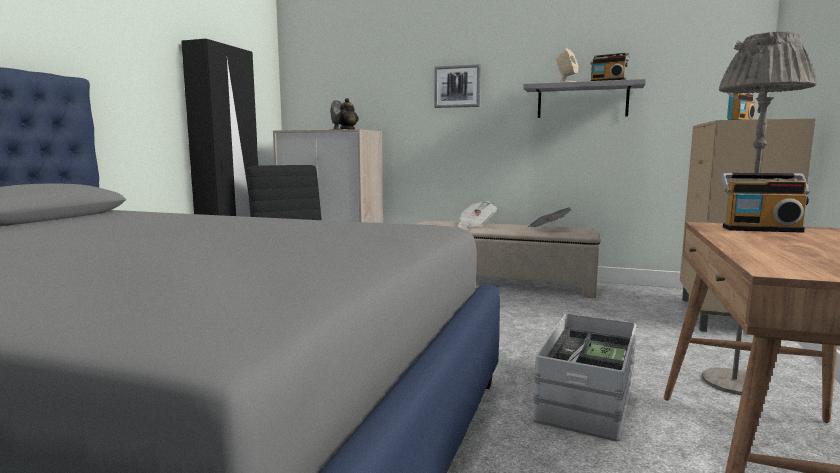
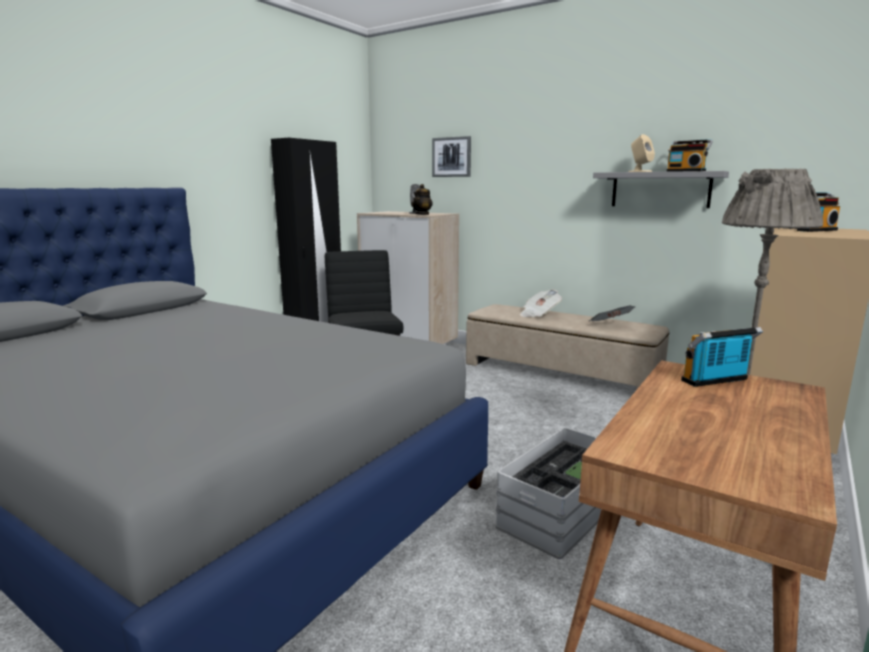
camera: 15 degrees right, 5 degrees up
picture [434,64,481,108] -> picture moved to [432,136,471,177]
radio [722,173,810,233] -> radio turned 135 degrees clockwise [681,327,763,387]

